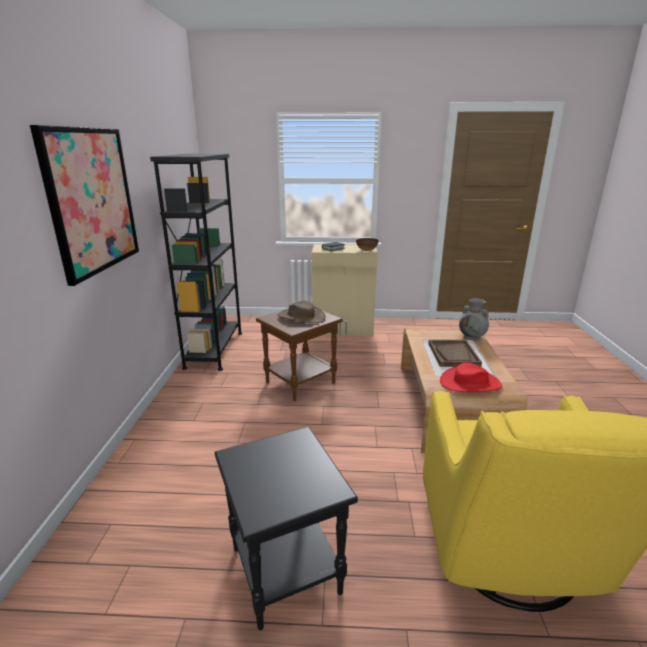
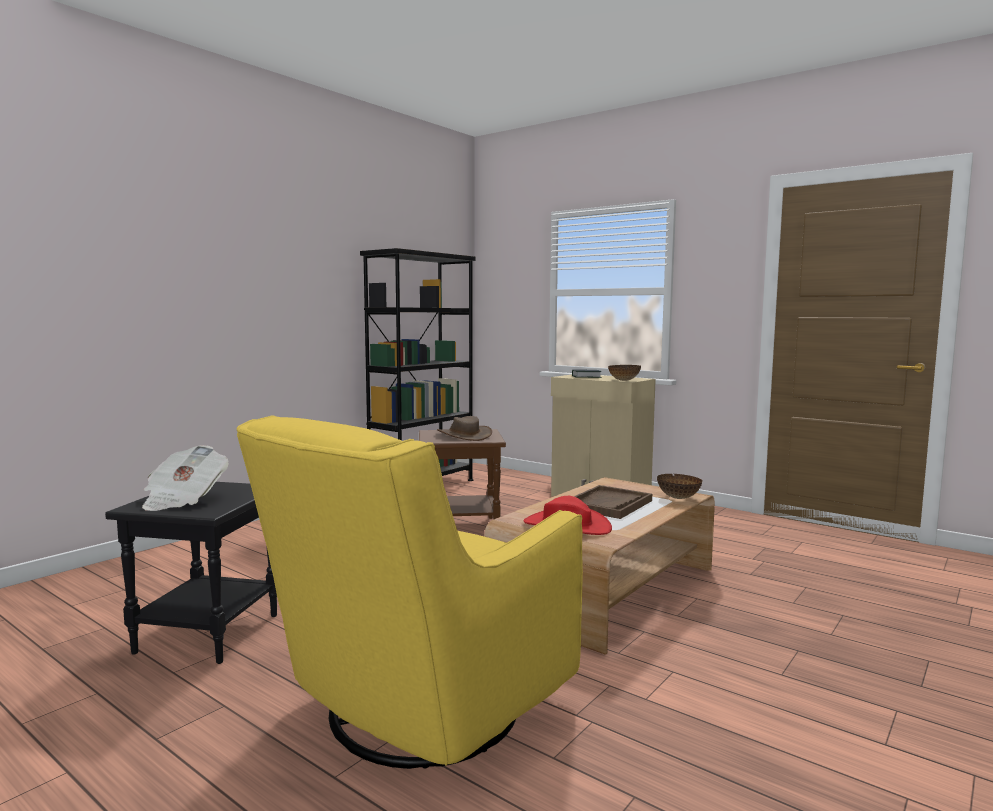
camera: 35 degrees right, 15 degrees down
picture [30,125,139,286] -> none
grey vase [459,298,489,340] -> bowl [657,474,702,499]
none -> newspaper [142,445,229,511]

